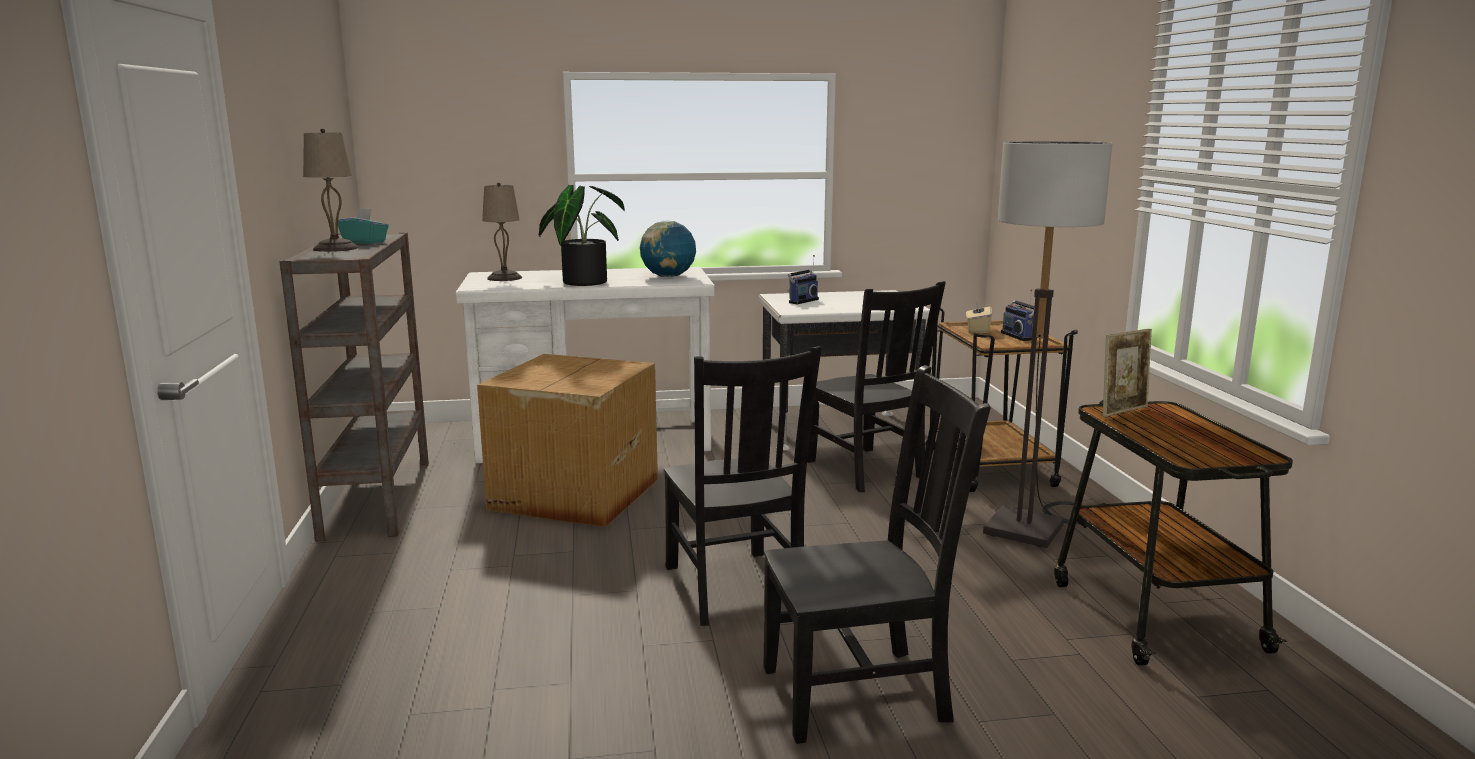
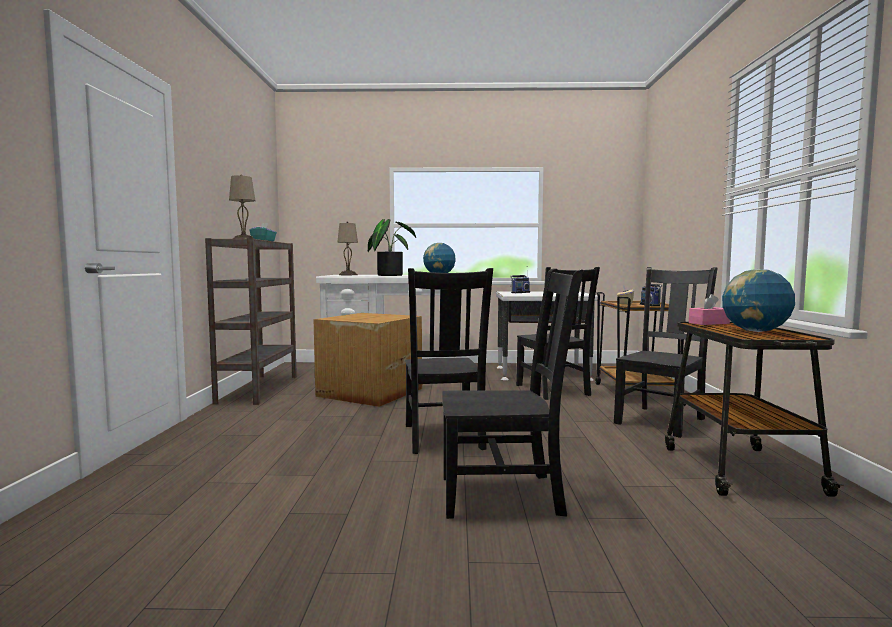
camera: 10 degrees right, 10 degrees down
floor lamp [983,141,1112,548] -> black chair [614,267,717,438]
picture frame [1103,329,1152,417] -> pink tissue box [689,294,730,325]
none -> globe [722,269,795,332]

